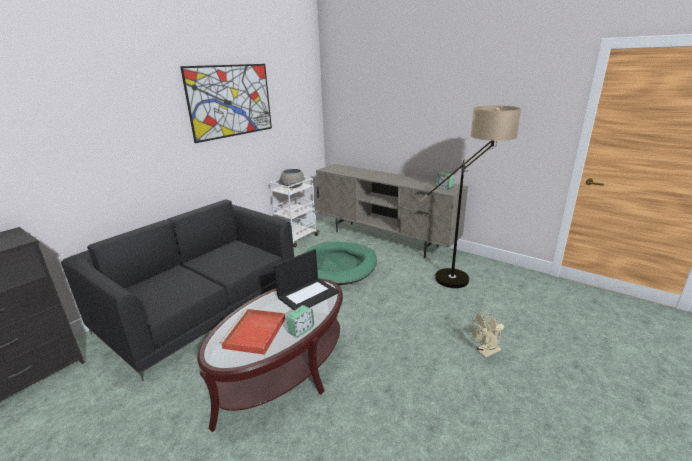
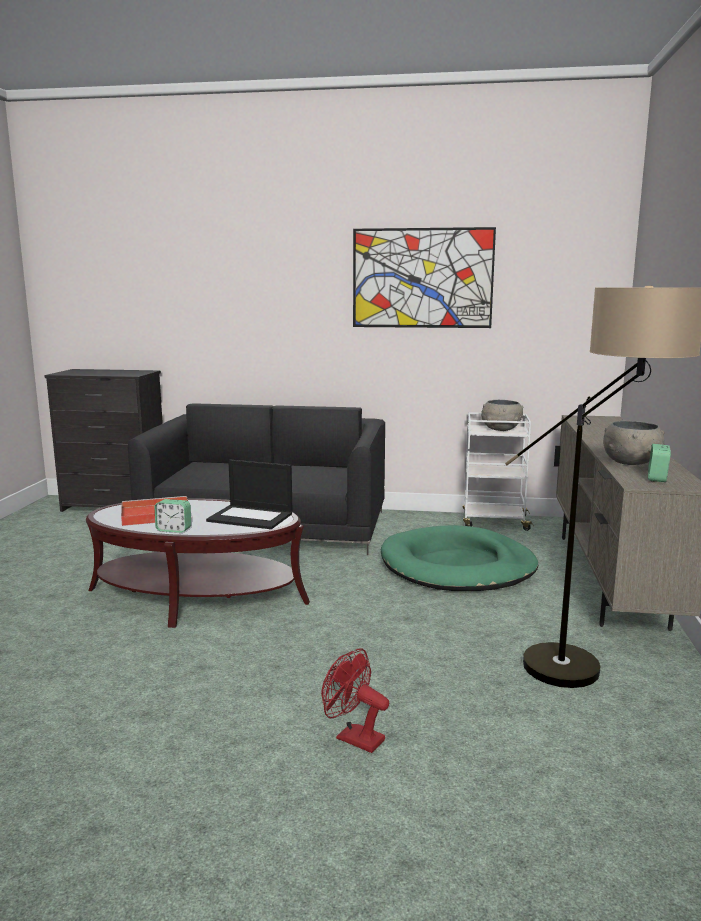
camera: 60 degrees right, 10 degrees down
beige fan [471,311,504,358] -> red fan [321,648,389,753]
none -> grey bowl [603,421,665,465]

